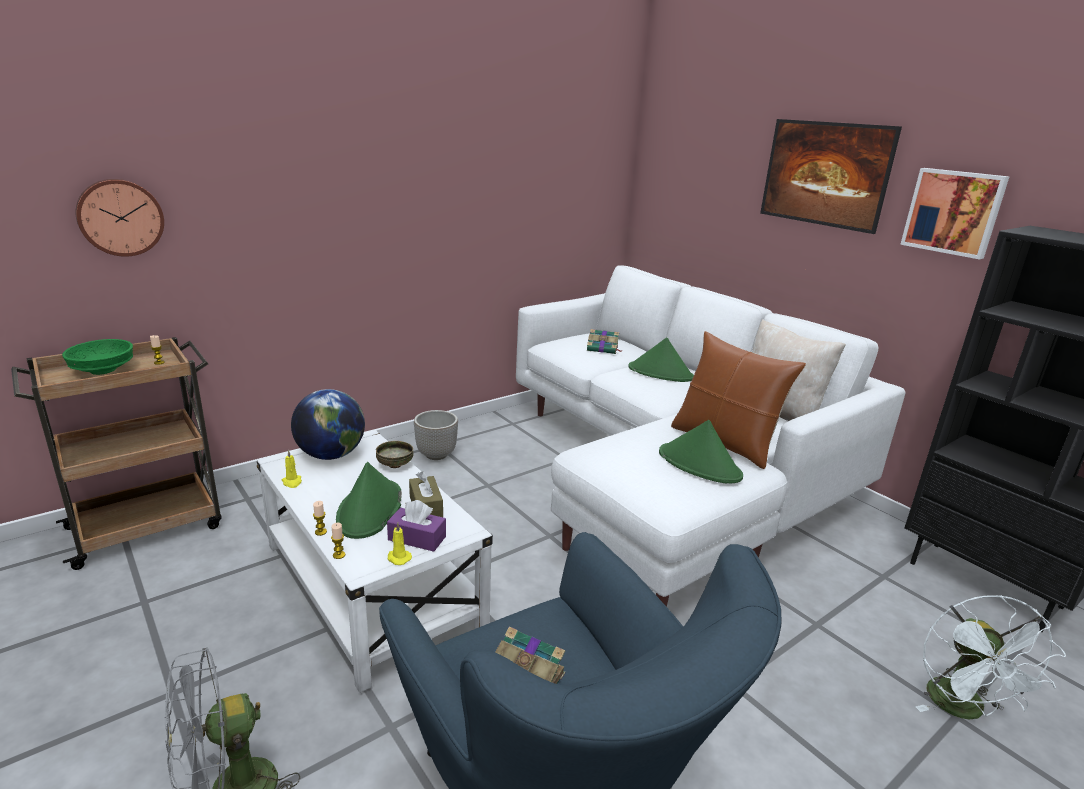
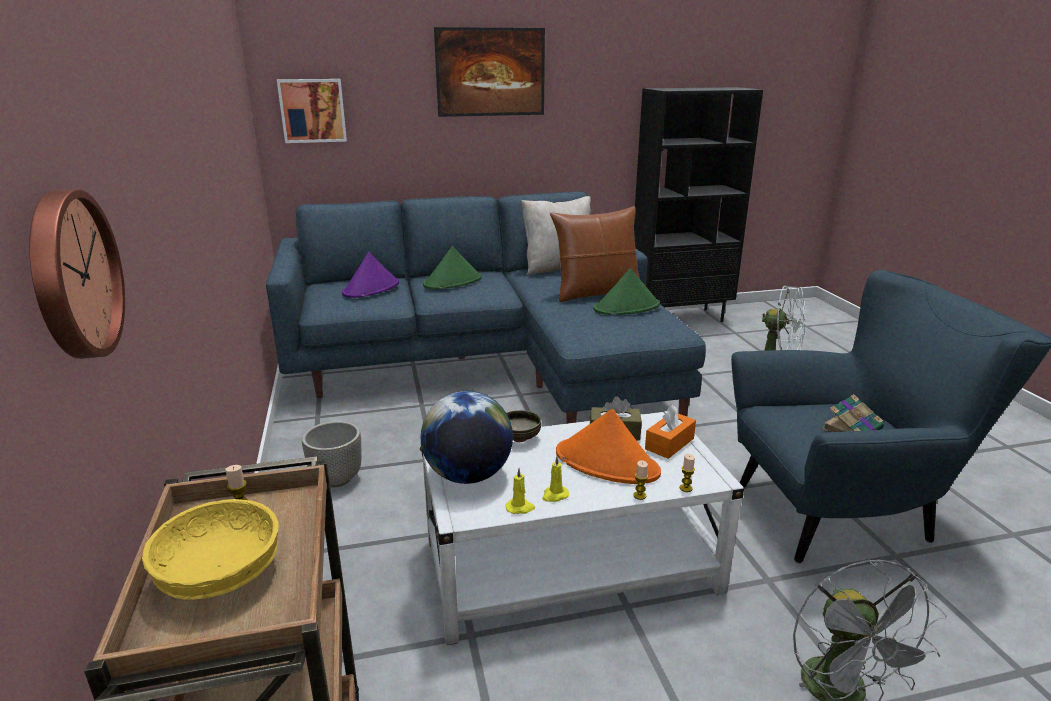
camera: 65 degrees left, 0 degrees up
green bowl [62,339,133,375] -> yellow bowl [142,499,279,600]
green hat [336,462,402,539] -> orange hat [556,409,661,484]
purple tissue box [387,500,446,552] -> orange tissue box [645,405,696,459]
yellow candle [387,522,412,565] -> yellow candle moved to [542,456,569,502]
white sofa [516,265,905,607] -> blue sofa [266,191,706,424]
book [587,329,621,354] -> purple hat [342,252,399,298]
picture [900,168,1009,260] -> picture moved to [277,79,347,143]

